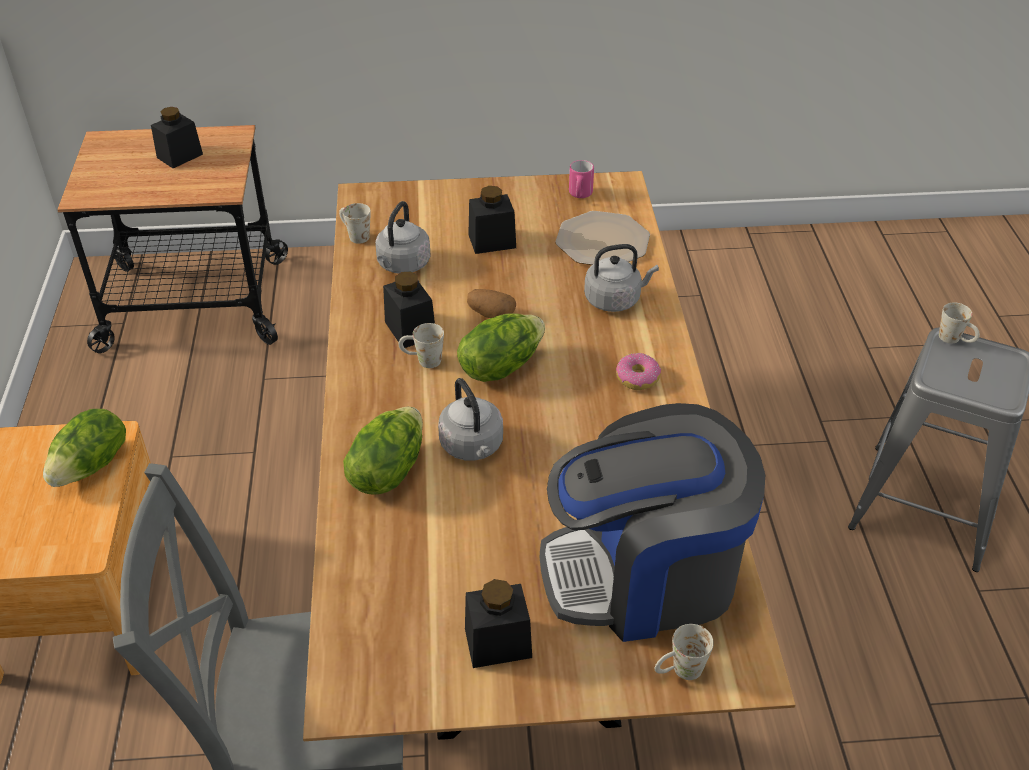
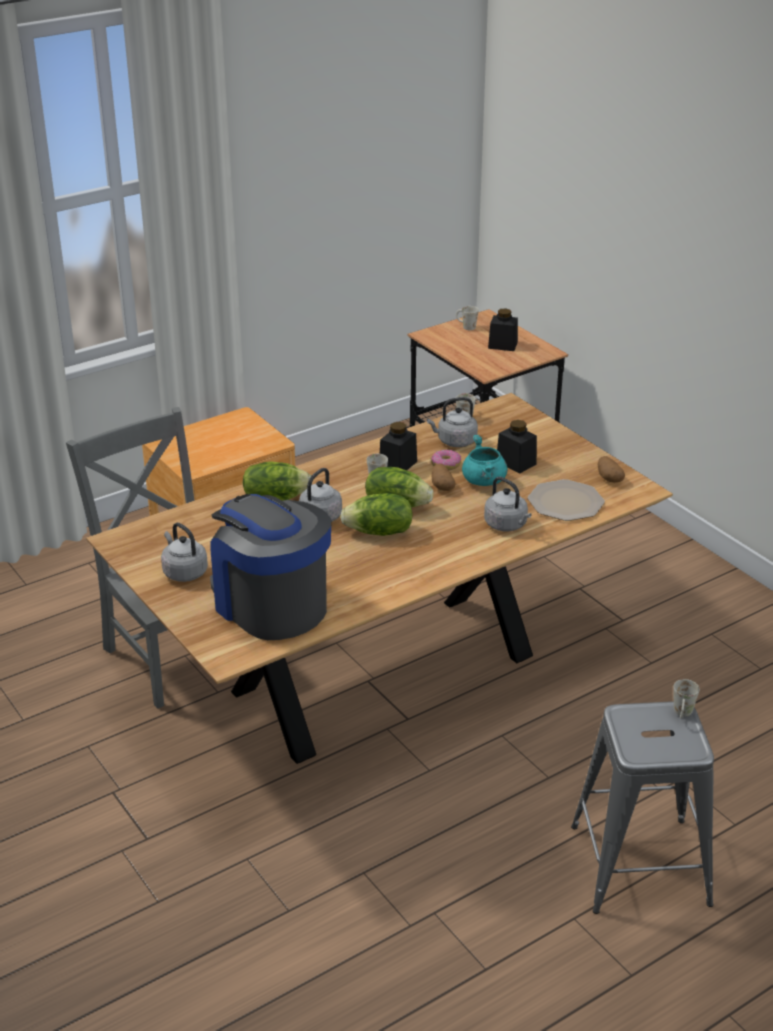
camera: 60 degrees right, 10 degrees down
lettuce [43,409,126,487] -> lettuce moved to [340,493,413,536]
black jar [465,579,532,668] -> grey kettle [161,522,208,582]
pink mug [569,160,594,198] -> potato [598,456,625,483]
donut [616,353,661,390] -> donut moved to [431,450,461,470]
white mug [655,624,714,680] -> white mug moved to [456,306,479,330]
none -> turquoise cooking pot [462,435,508,486]

